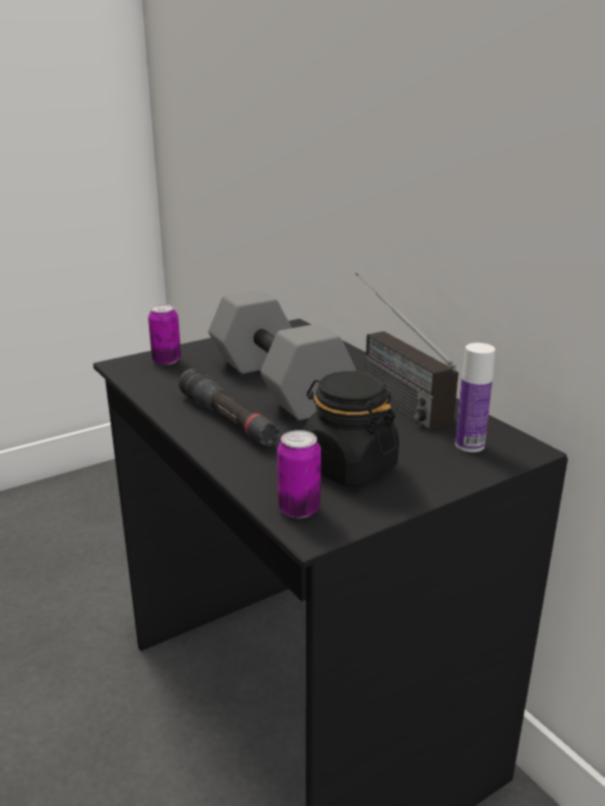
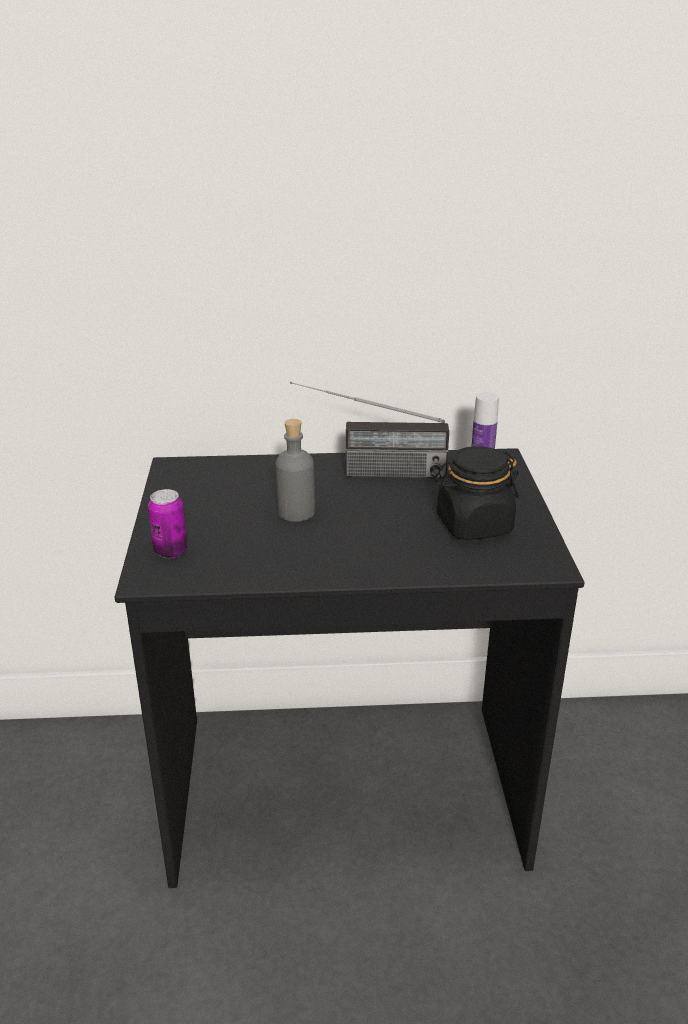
camera: 60 degrees left, 5 degrees up
black flashlight [178,369,280,446] -> none
grey dumbbell [208,290,356,420] -> grey bottle [276,419,315,522]
can [277,430,321,518] -> none

